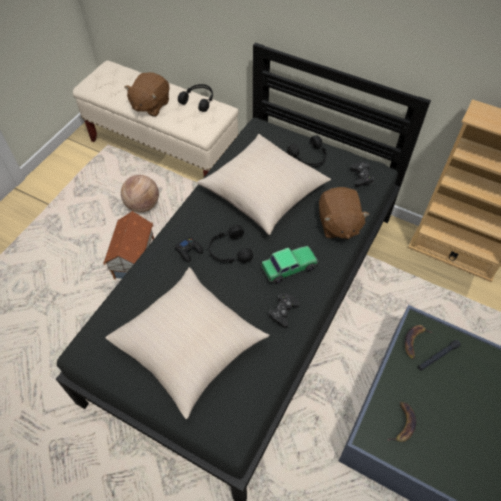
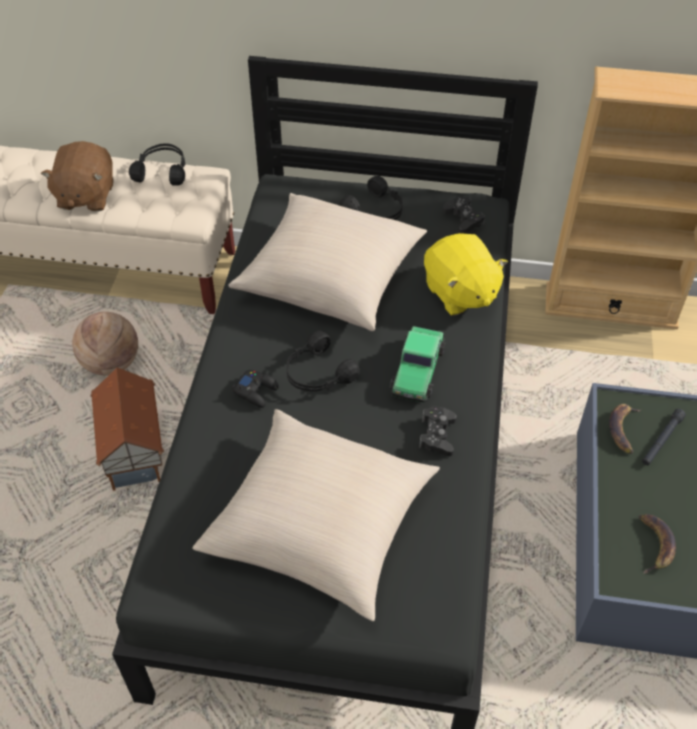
camera: 20 degrees left, 5 degrees down
toy car [260,246,318,284] -> toy car turned 150 degrees clockwise [390,326,446,403]
brown plush toy [319,187,370,239] -> yellow plush toy [424,233,508,315]

